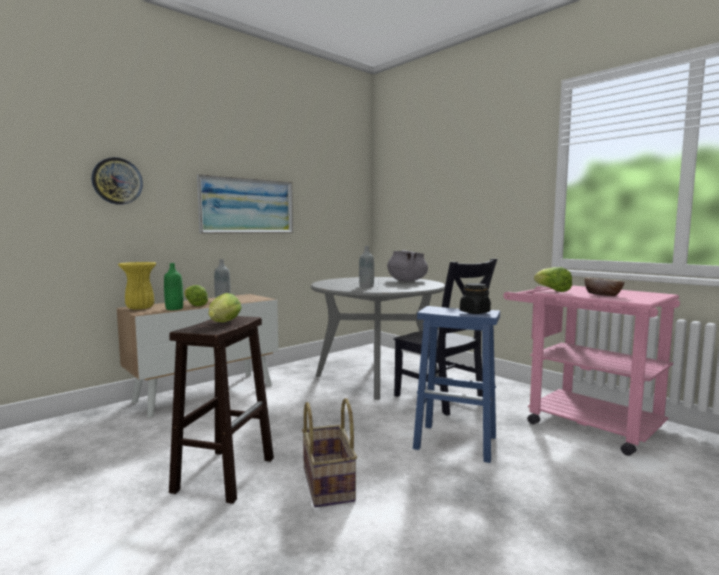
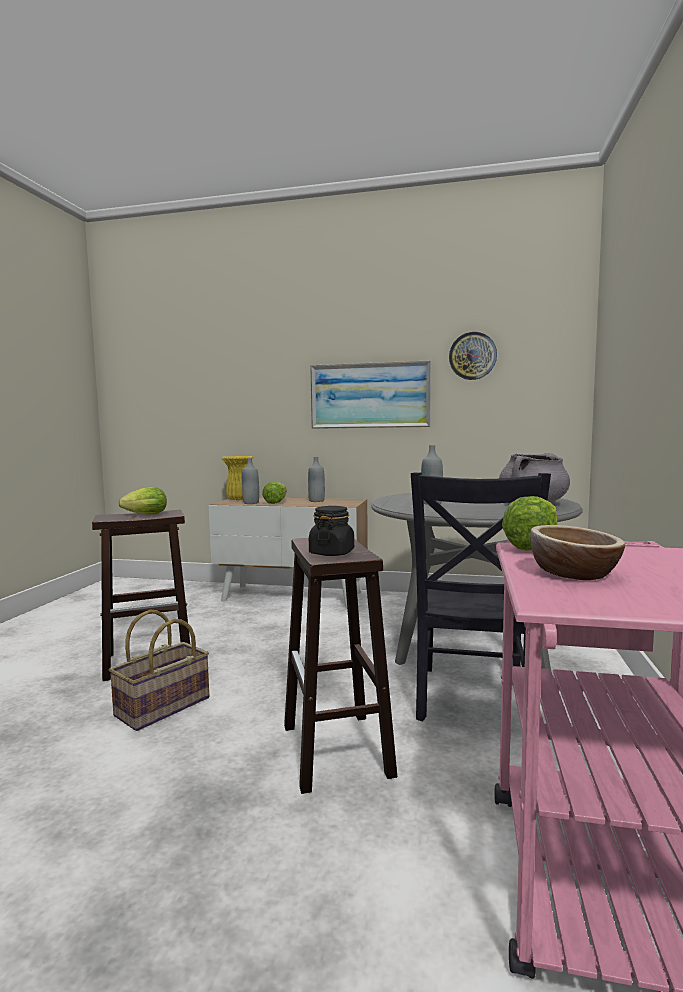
camera: 55 degrees right, 0 degrees up
wall clock [92,157,143,205] -> wall clock moved to [449,332,497,380]
green bottle [164,263,183,310] -> grey bottle [242,458,259,504]
blue stool [413,306,500,463] -> brown stool [284,538,397,794]

